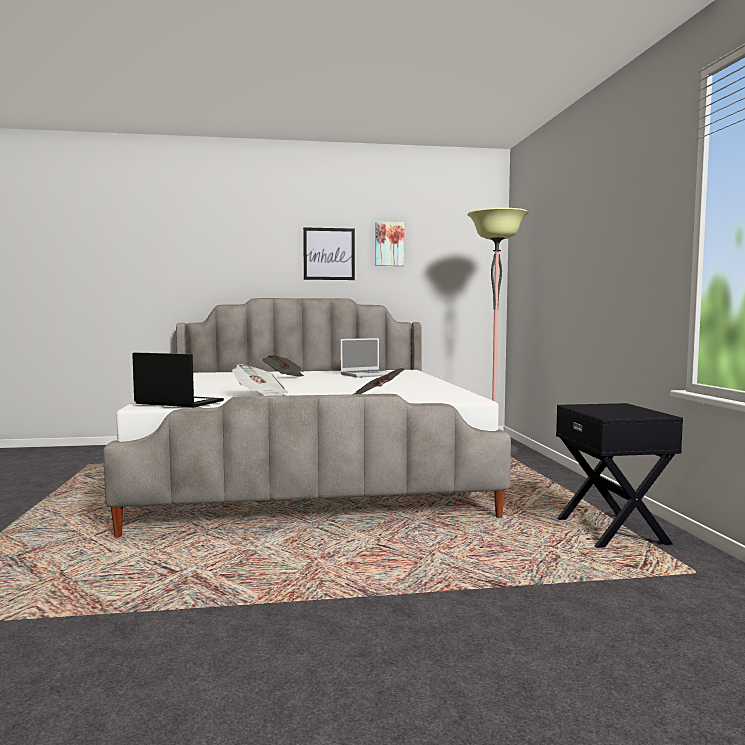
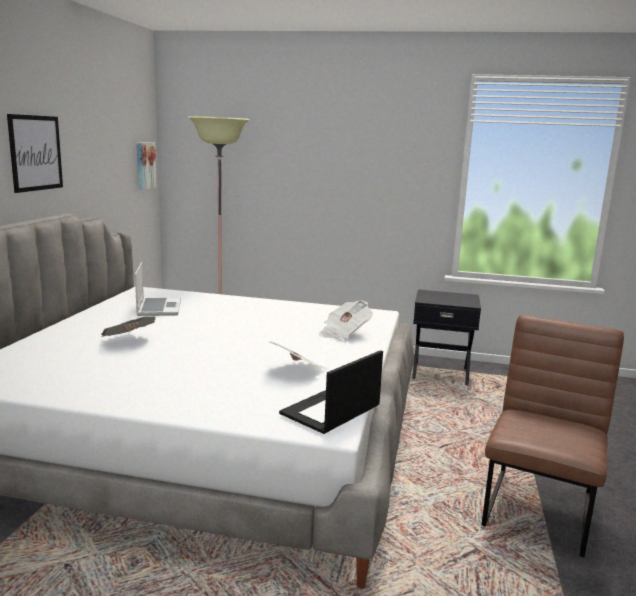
camera: 70 degrees left, 10 degrees up
picture [375,222,404,266] -> picture moved to [136,142,157,190]
none -> brown chair [481,315,624,557]

